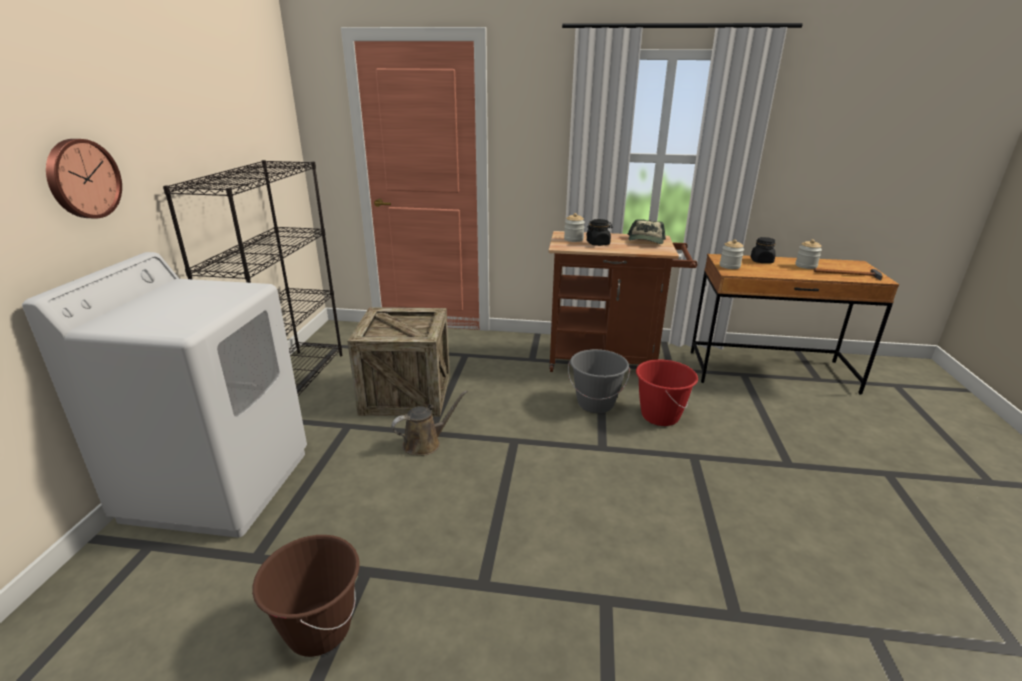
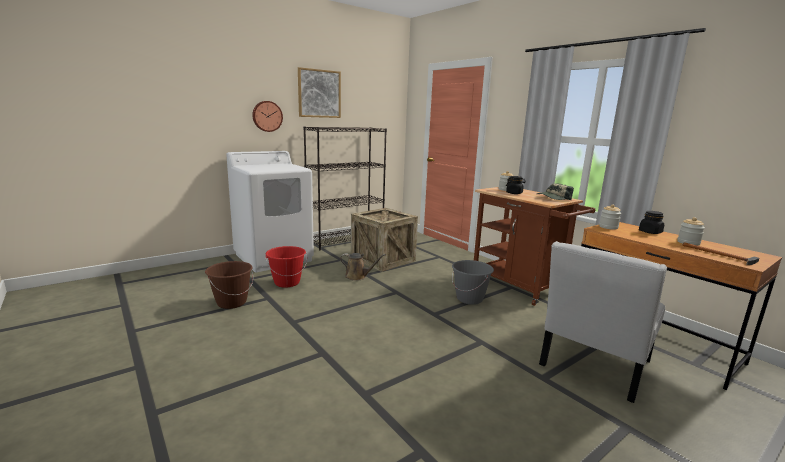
camera: 45 degrees right, 10 degrees down
red bucket [636,359,698,426] -> red bucket moved to [265,246,307,288]
none -> picture [298,67,341,118]
none -> white chair [539,241,667,403]

